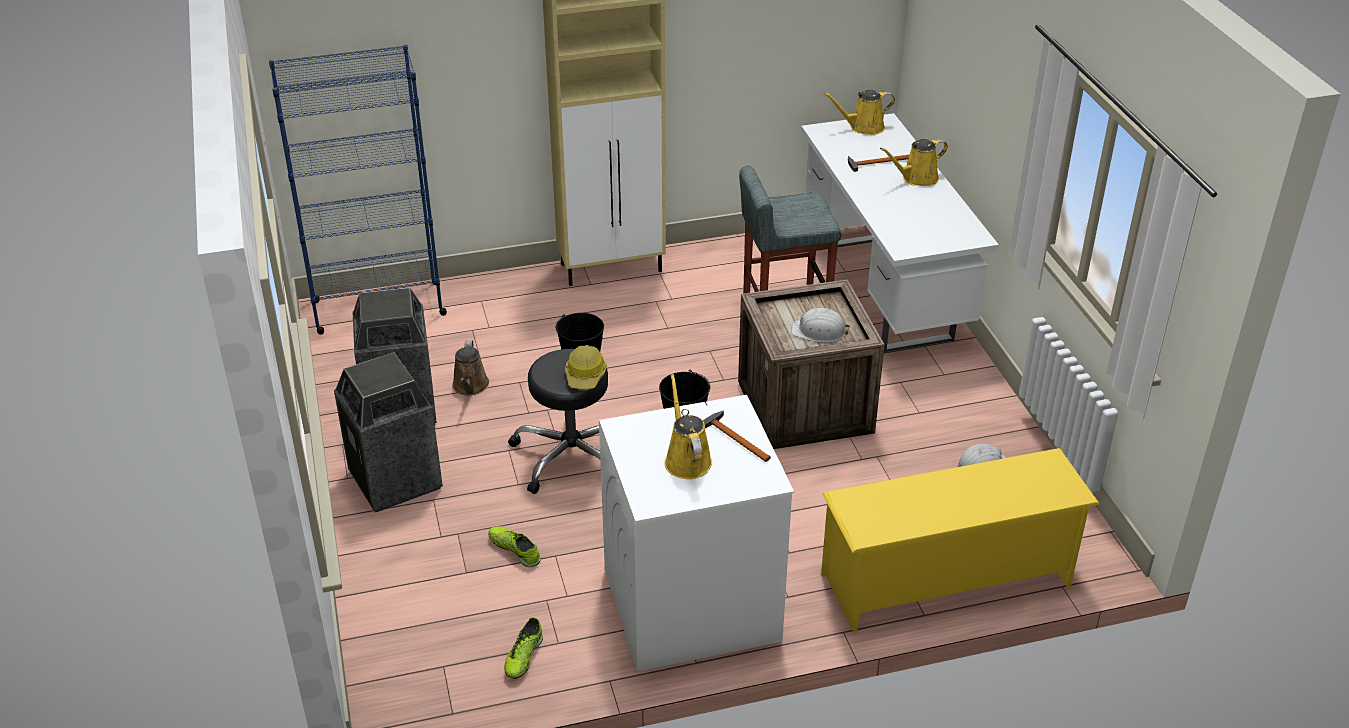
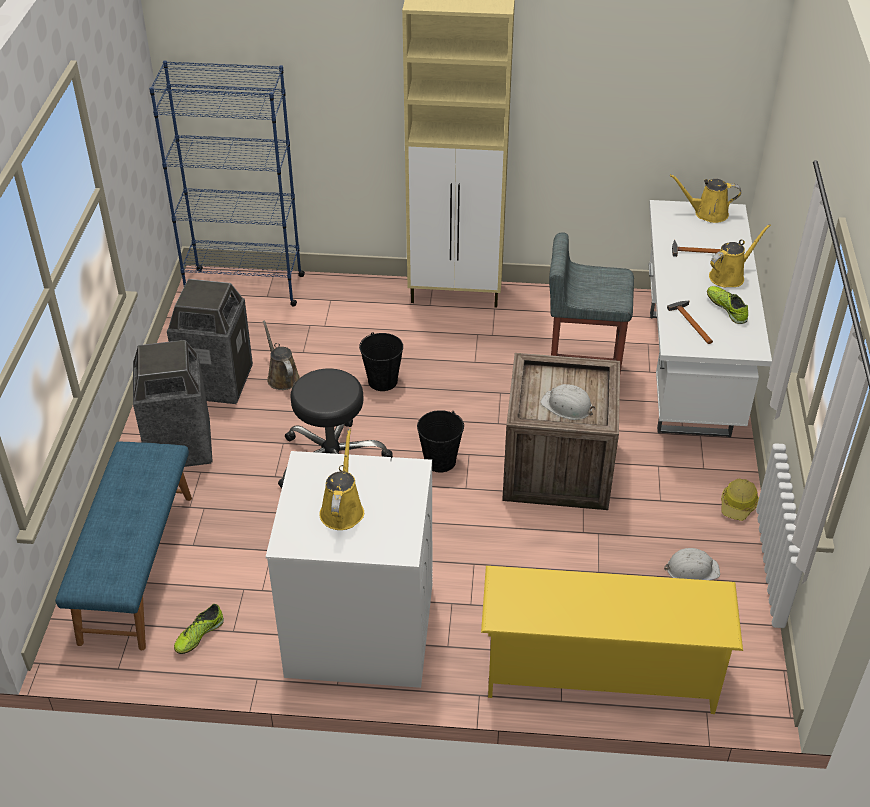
camera: 20 degrees right, 5 degrees up
brown watering can [452,340,489,395] -> brown watering can turned 135 degrees clockwise [263,320,300,390]
shoe [488,526,540,567] -> shoe moved to [707,286,748,324]
hard hat [565,345,607,389] -> hard hat moved to [721,479,759,521]
hammer [703,411,771,462] -> hammer moved to [667,301,713,344]
yellow watering can [880,139,948,186] -> yellow watering can turned 150 degrees clockwise [709,224,771,287]
none -> blue bench [55,442,192,650]

